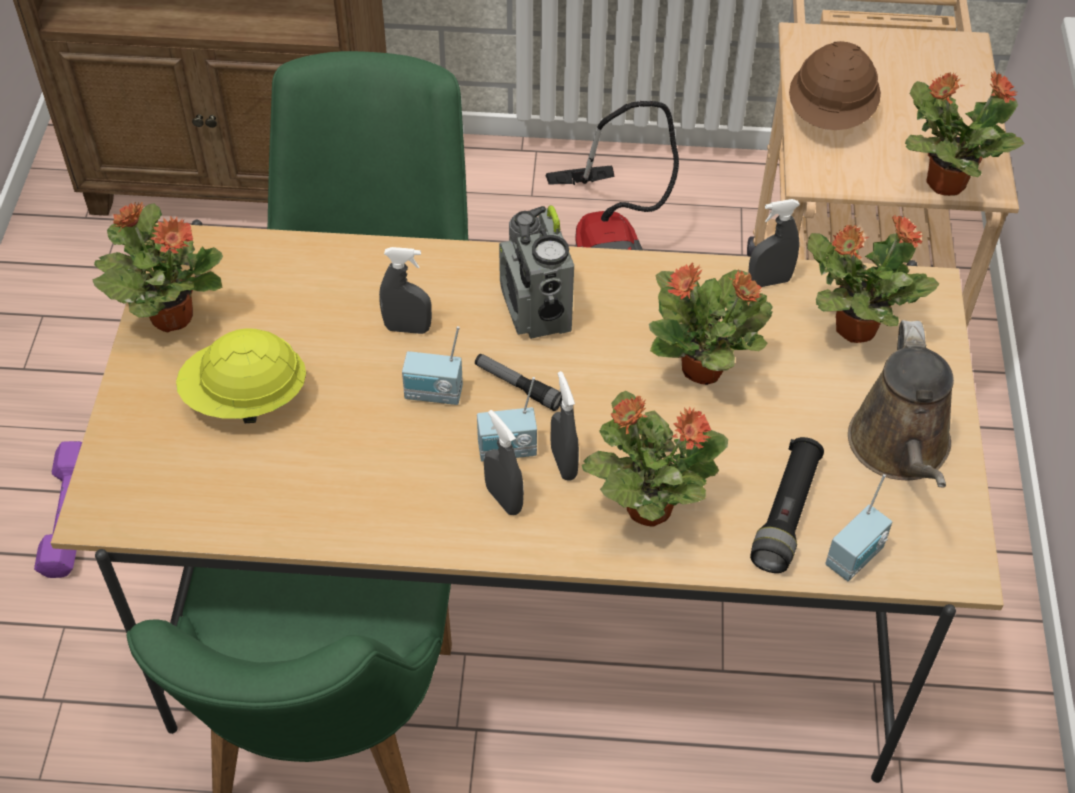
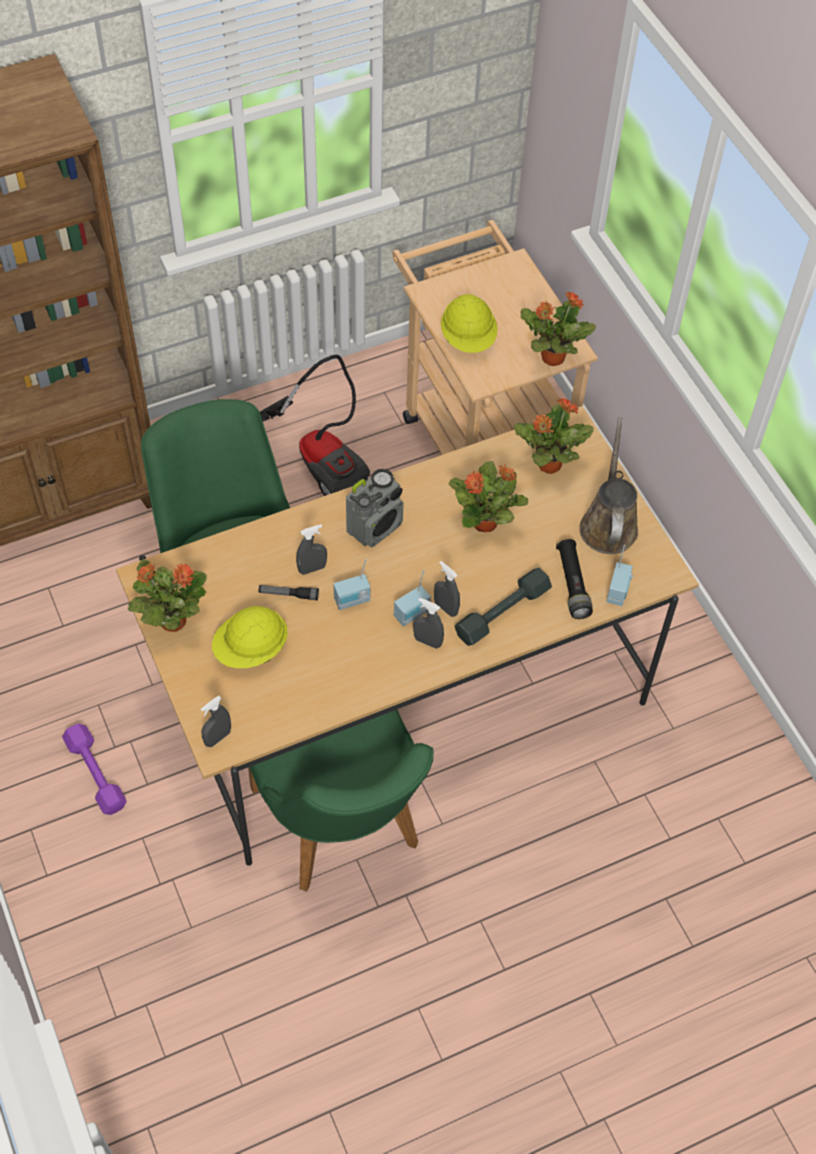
camera: 30 degrees left, 5 degrees up
flashlight [475,354,562,411] -> flashlight moved to [259,585,319,600]
radio [499,205,574,339] -> radio turned 90 degrees counterclockwise [346,469,404,547]
potted plant [582,391,728,527] -> grey dumbbell [454,568,552,646]
grey spray bottle [748,199,800,287] -> grey spray bottle moved to [201,696,231,747]
brown hard hat [789,41,881,130] -> yellow hard hat [441,294,498,353]
brown watering can [848,320,954,488] -> brown watering can turned 150 degrees counterclockwise [579,417,638,554]

